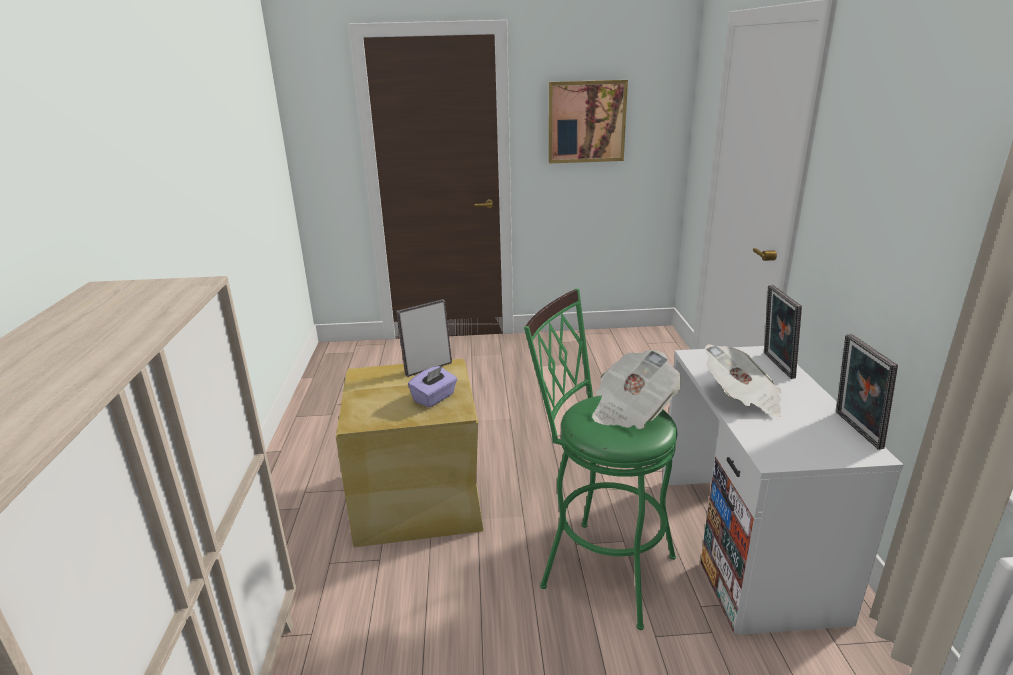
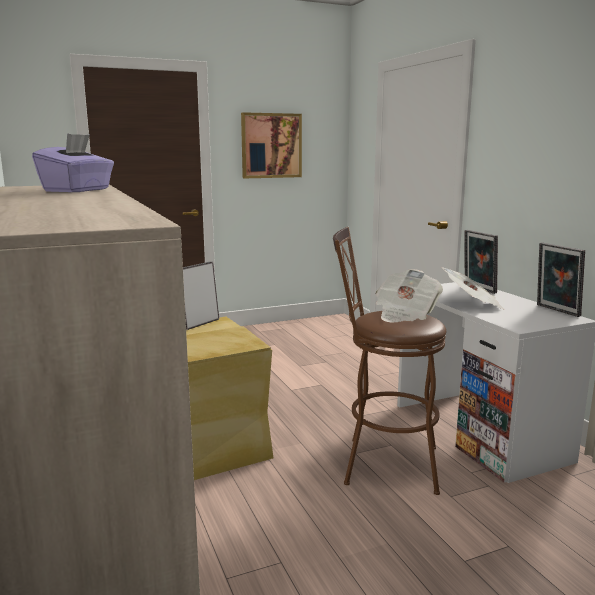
camera: 20 degrees left, 10 degrees down
purple tissue box [408,366,457,408] -> purple tissue box moved to [32,133,114,192]
green stool [524,288,678,630] -> brown stool [333,227,446,495]

